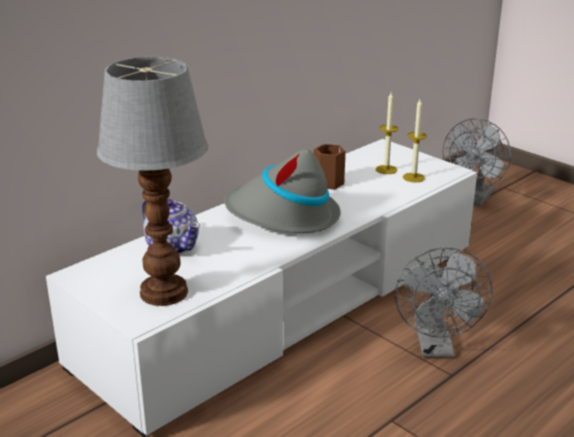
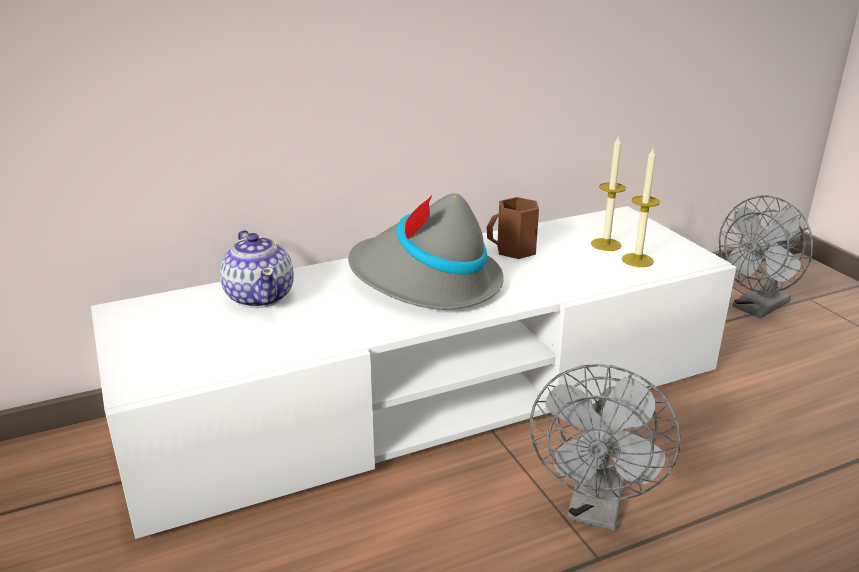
camera: 20 degrees right, 0 degrees up
table lamp [97,57,208,306] -> none

